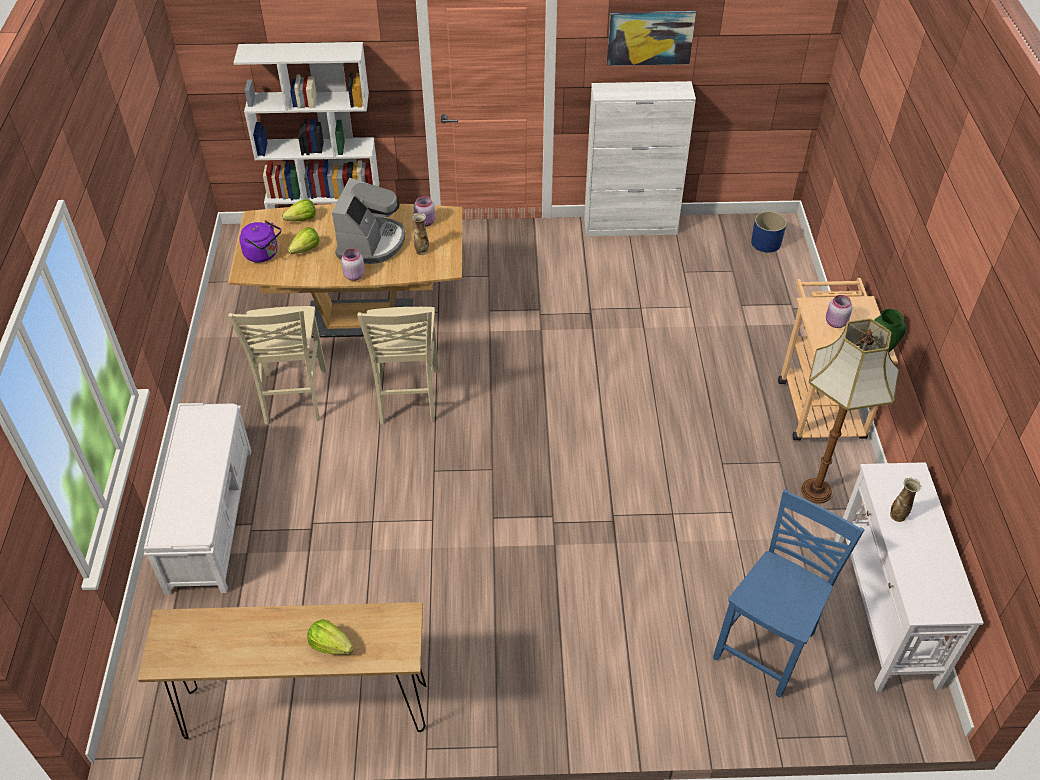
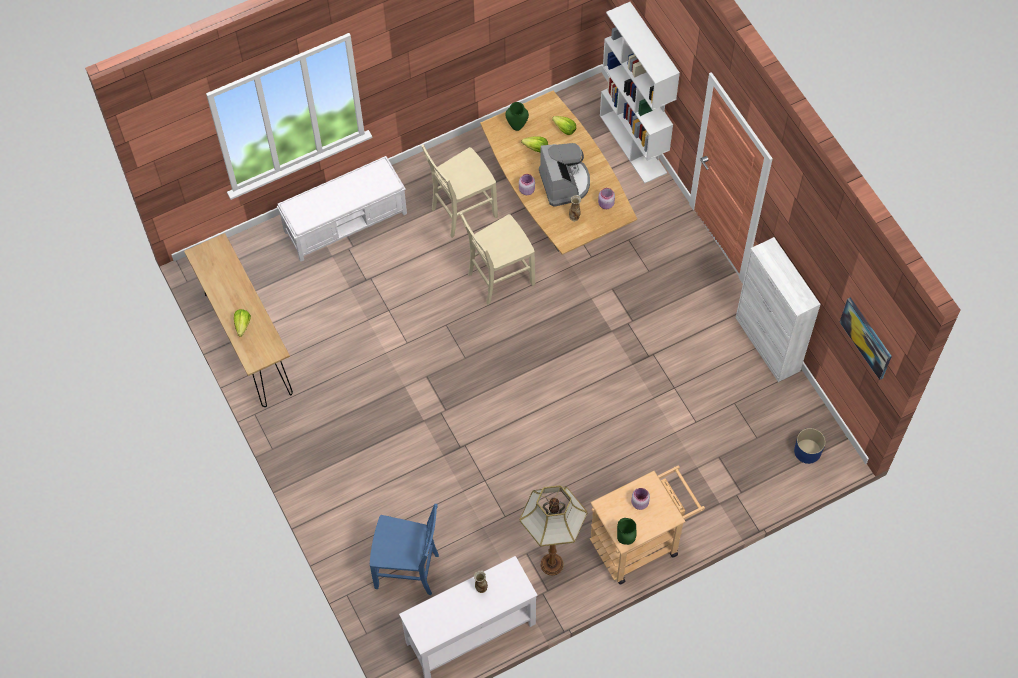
camera: 65 degrees right, 15 degrees up
purple kettle [239,220,281,263] -> green vase [506,102,529,131]
coffee machine [332,178,405,264] -> coffee machine turned 90 degrees counterclockwise [539,143,590,207]
picture [607,11,696,66] -> picture moved to [840,297,892,380]

